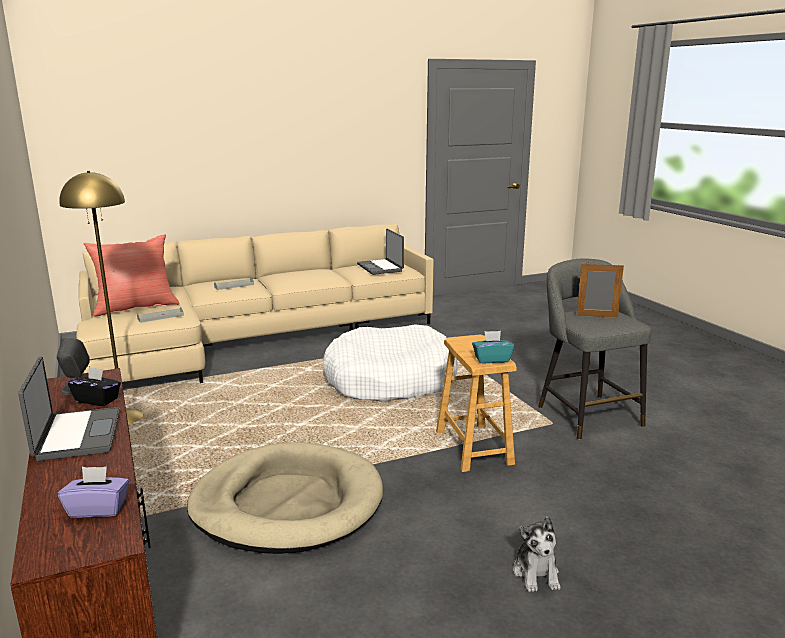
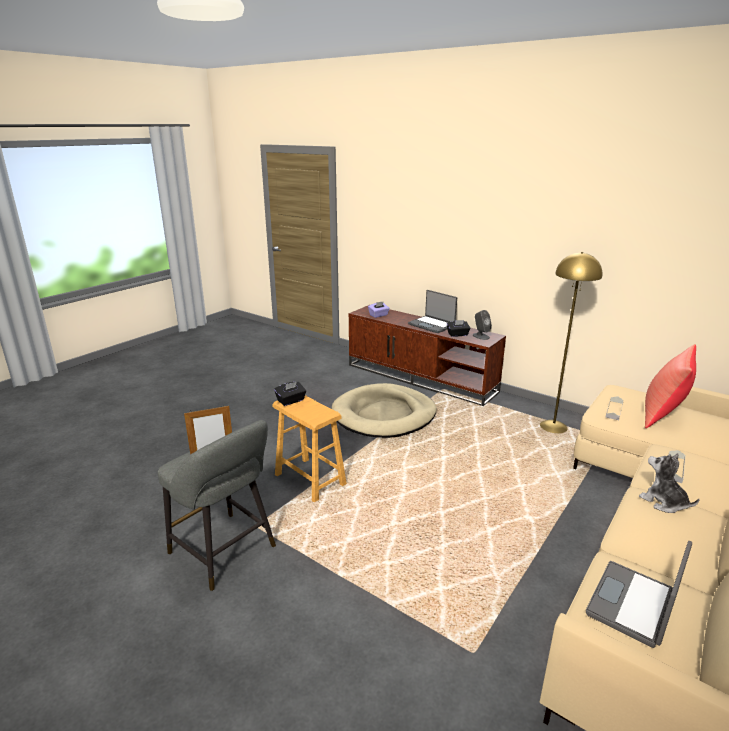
camera: 150 degrees right, 5 degrees up
white dog bed [323,324,457,402] -> none
laptop [357,229,404,275] -> laptop turned 90 degrees counterclockwise [586,541,692,648]
turquoise tissue box [472,331,514,363] -> black tissue box [274,382,306,406]
plush toy [513,517,561,592] -> plush toy moved to [639,453,700,513]

